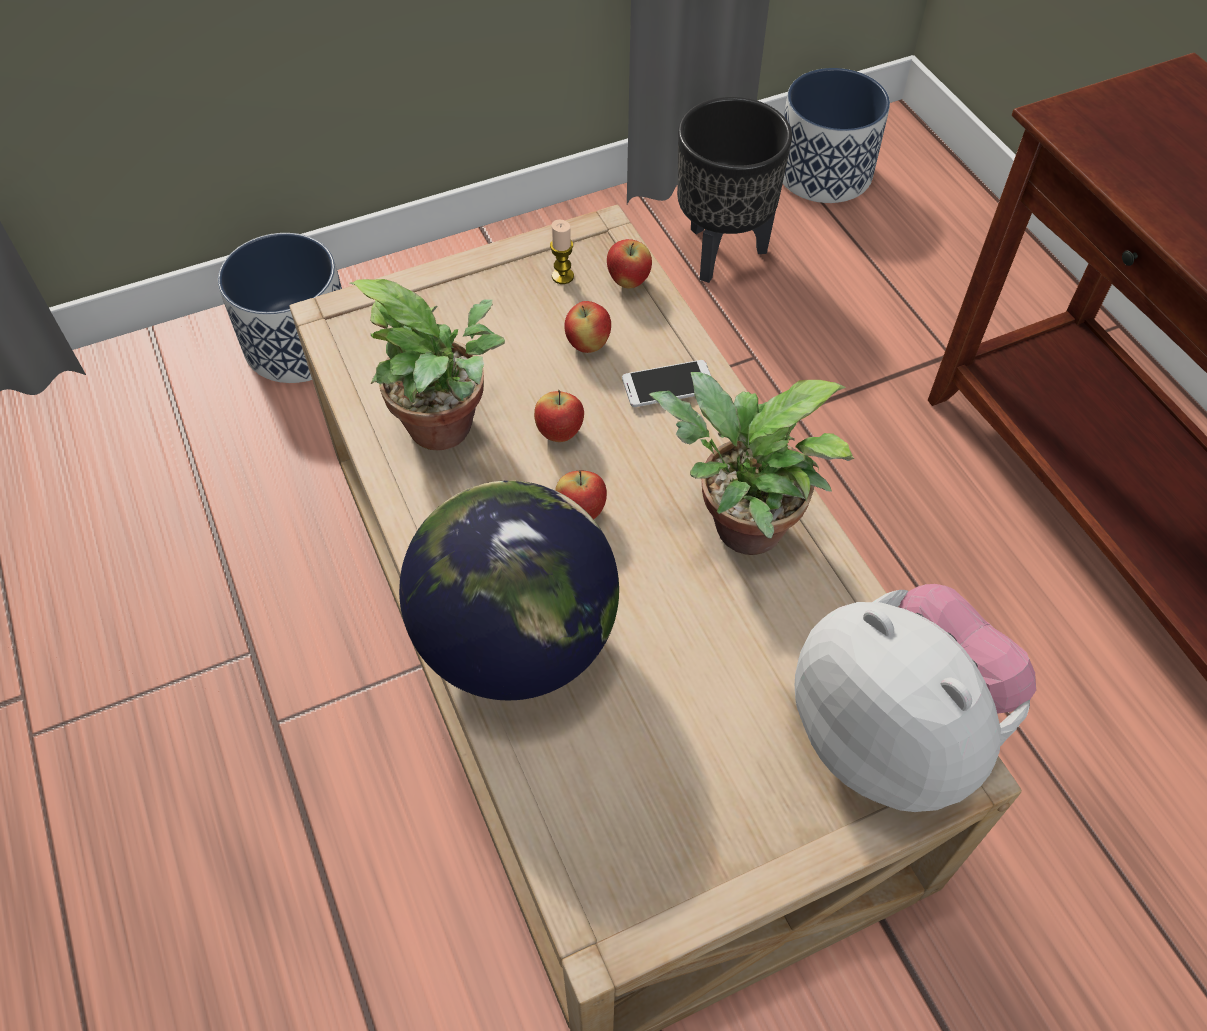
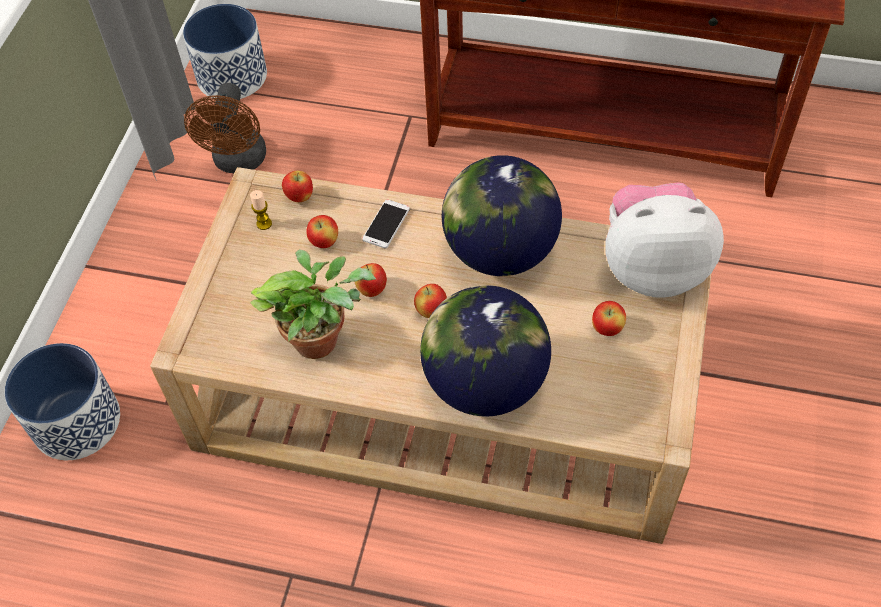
camera: 50 degrees left, 0 degrees up
potted plant [649,372,855,555] -> globe [442,155,562,276]
black planter [677,97,792,283] -> brown fan [184,83,266,173]
none -> apple [592,301,626,336]

